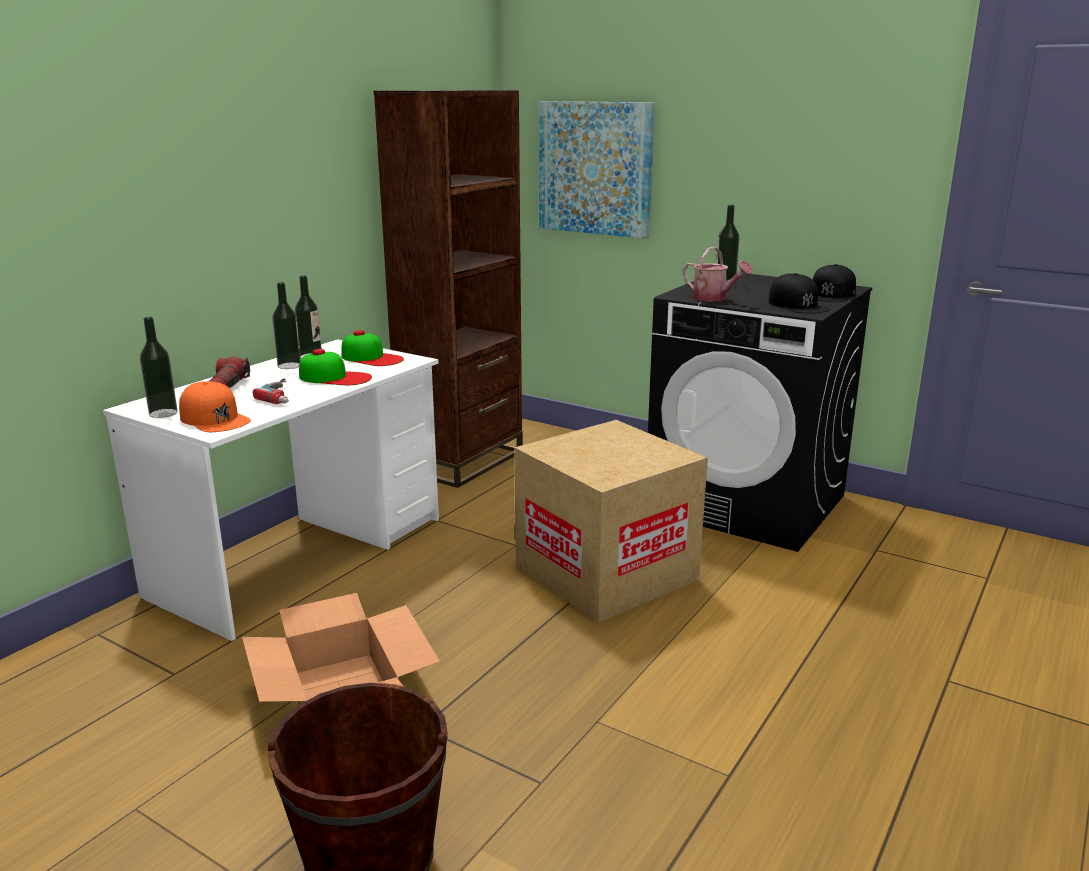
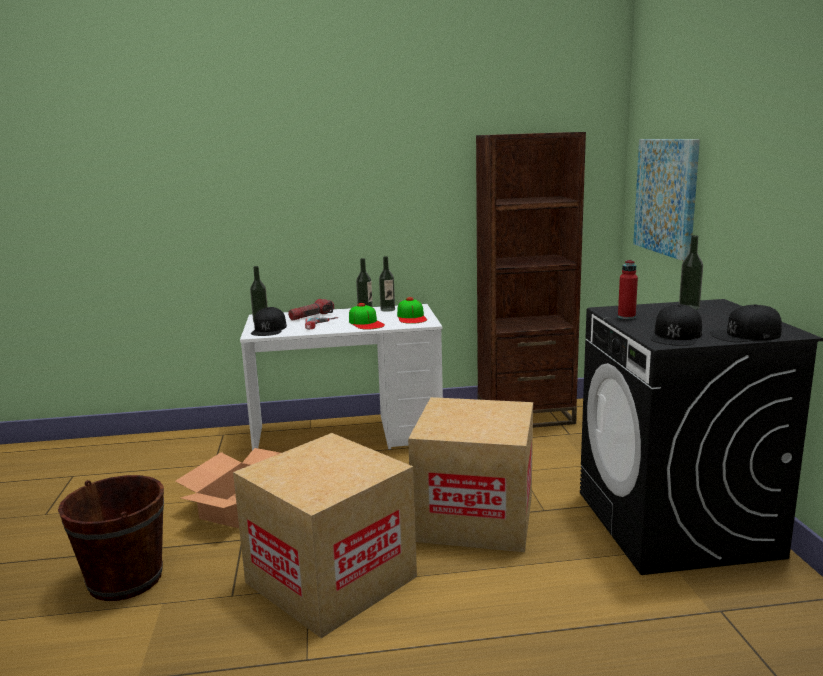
camera: 50 degrees right, 5 degrees down
orange cap [179,381,251,432] -> black cap [251,307,287,336]
watering can [683,247,753,301] -> red bottle [618,260,638,319]
none -> cardboard box [233,433,417,638]

